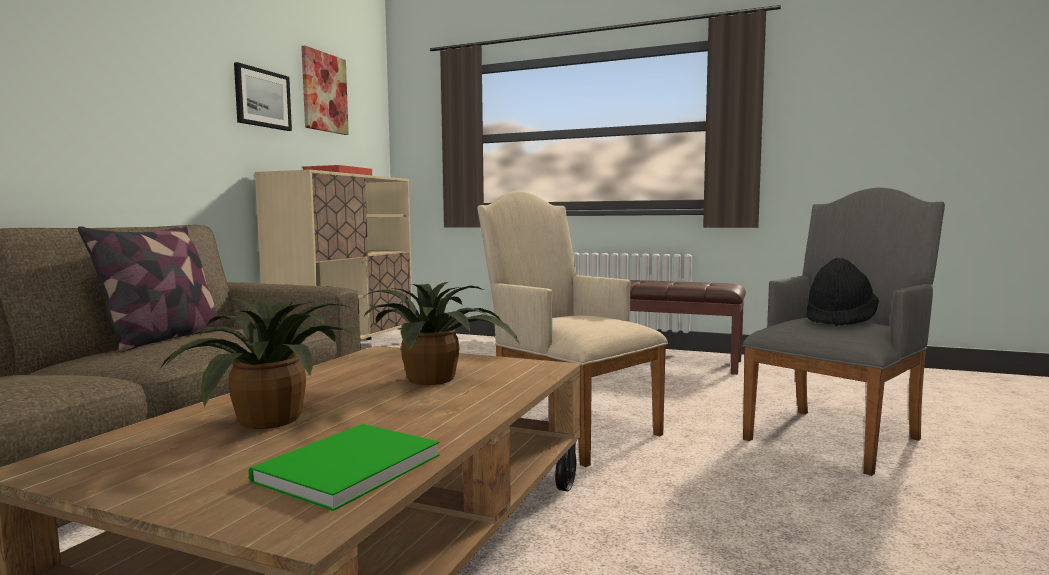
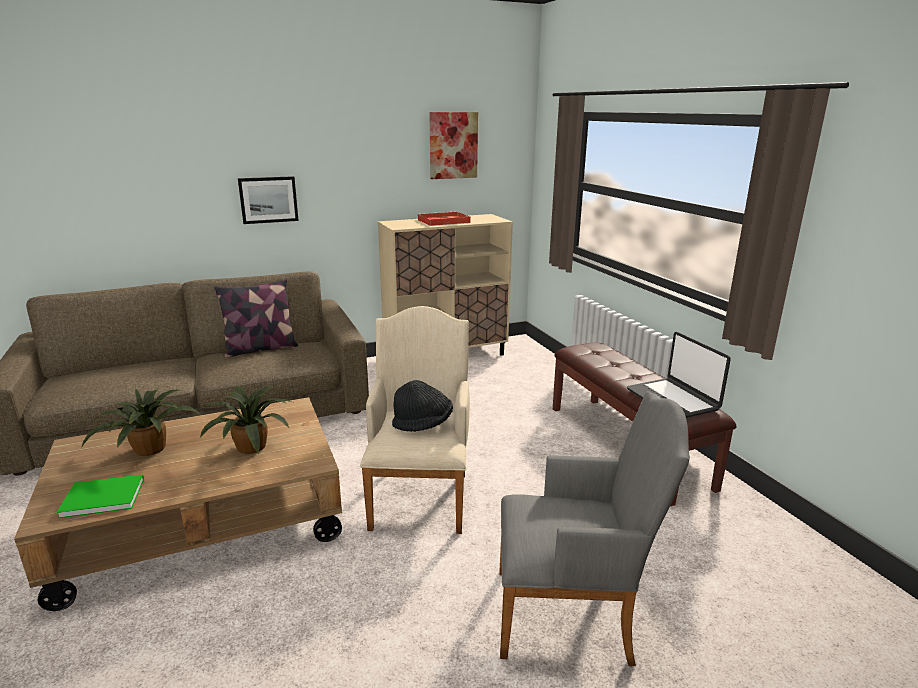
camera: 45 degrees right, 15 degrees up
picture [234,62,292,131] -> picture moved to [238,176,299,224]
black hat [806,258,879,326] -> black hat moved to [392,380,453,432]
none -> laptop [627,332,731,418]

